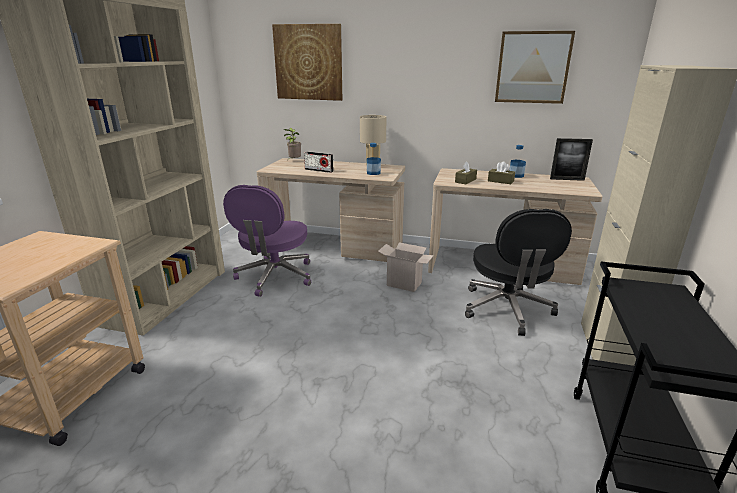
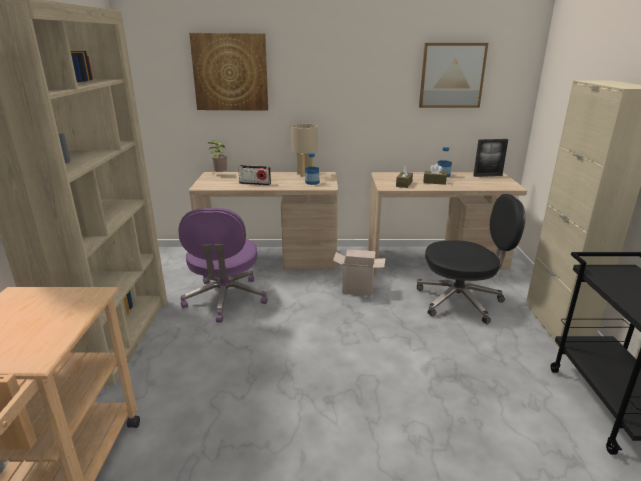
camera: 15 degrees left, 0 degrees up
black office chair [465,209,572,336] -> black office chair turned 75 degrees counterclockwise [417,194,525,324]

